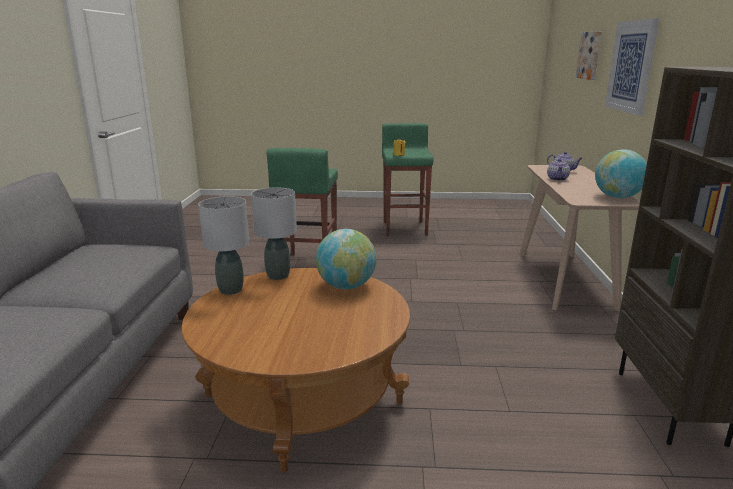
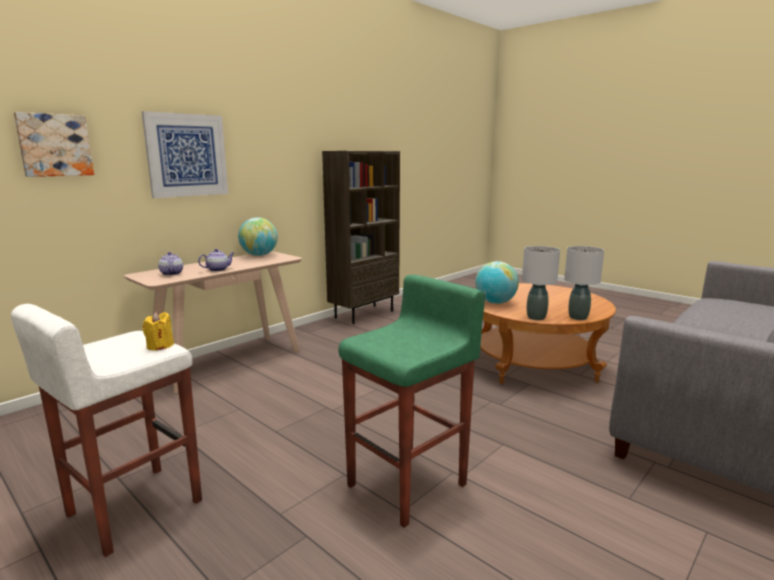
camera: 140 degrees left, 5 degrees down
green stool [382,123,433,236] -> white stool [11,304,202,557]

